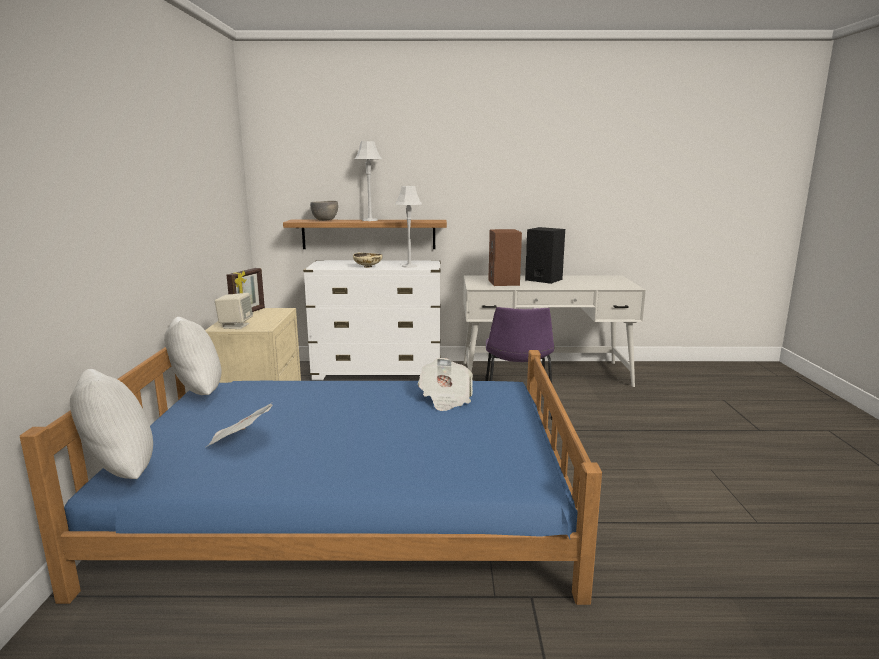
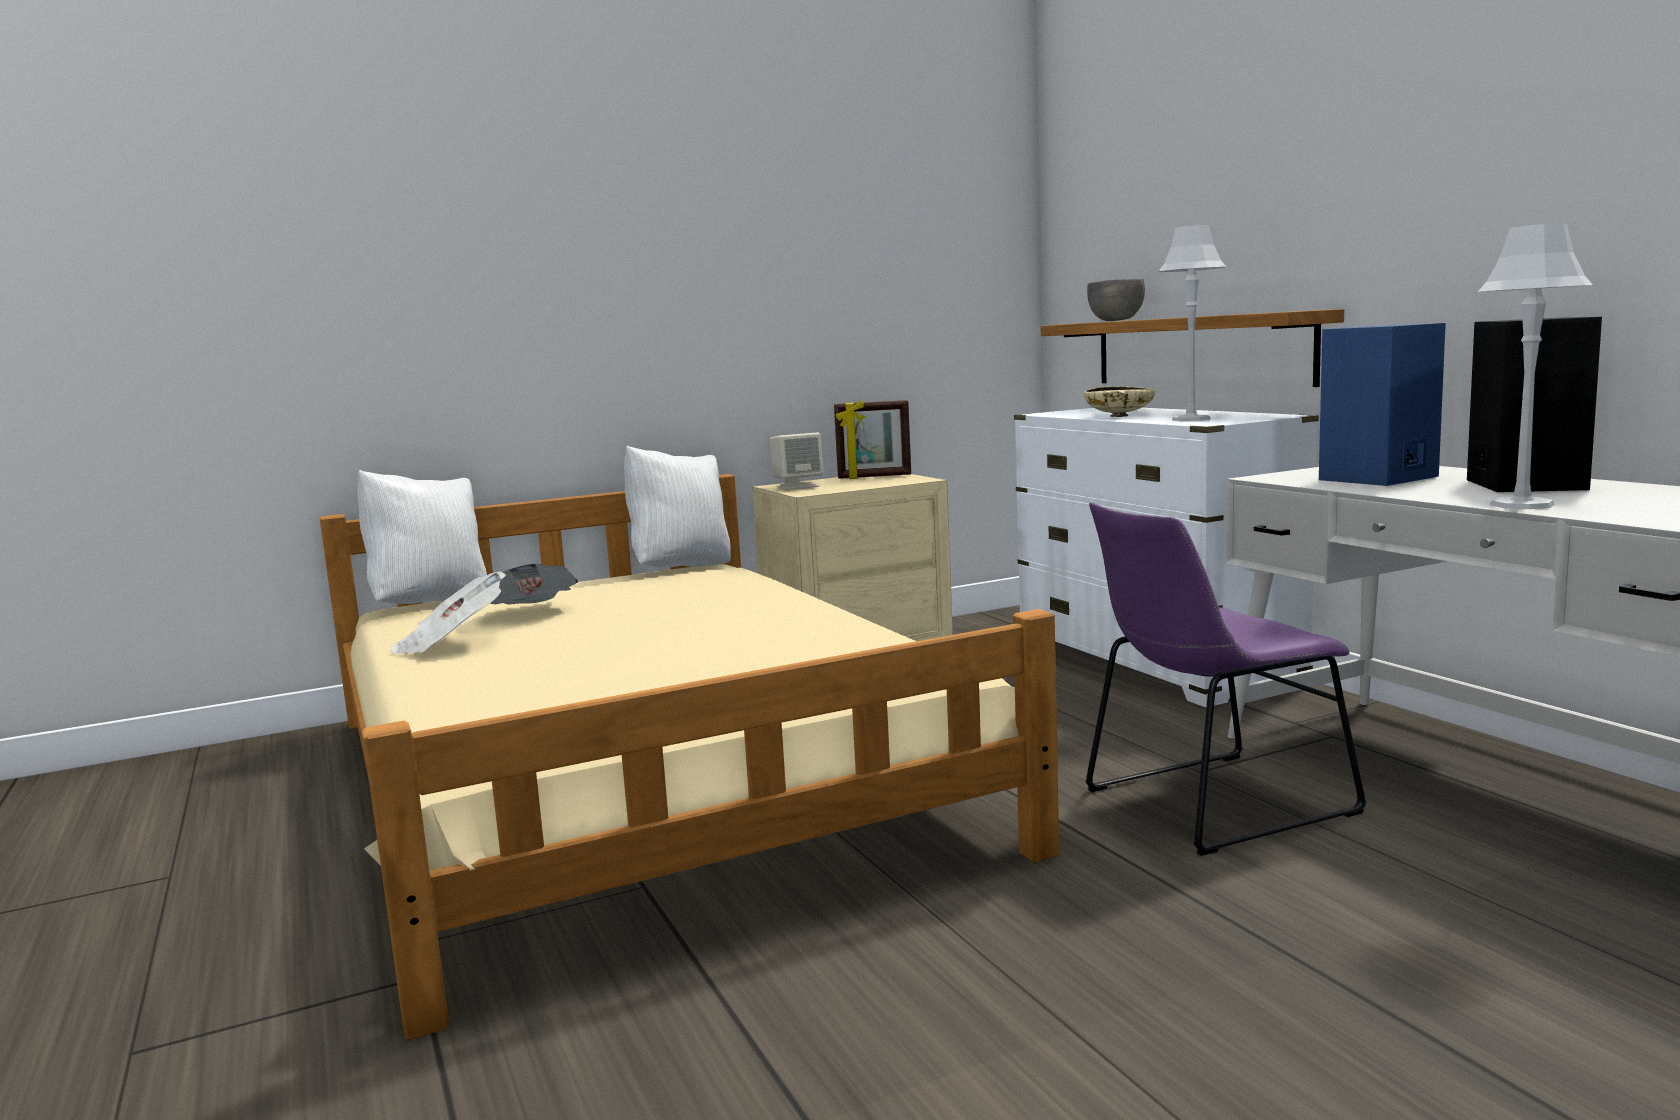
camera: 65 degrees right, 5 degrees down
blue bed [20,347,602,605] -> beige bed [320,474,1059,1040]
grey table lamp [355,141,382,221] -> grey table lamp moved to [1478,223,1593,509]
newspaper [418,358,473,411] -> newspaper moved to [390,572,506,654]
brown speaker [488,229,522,286] -> blue speaker [1319,323,1446,486]

